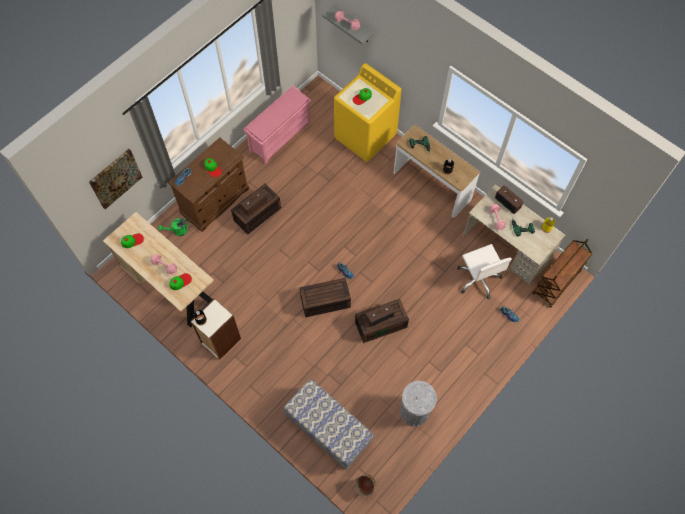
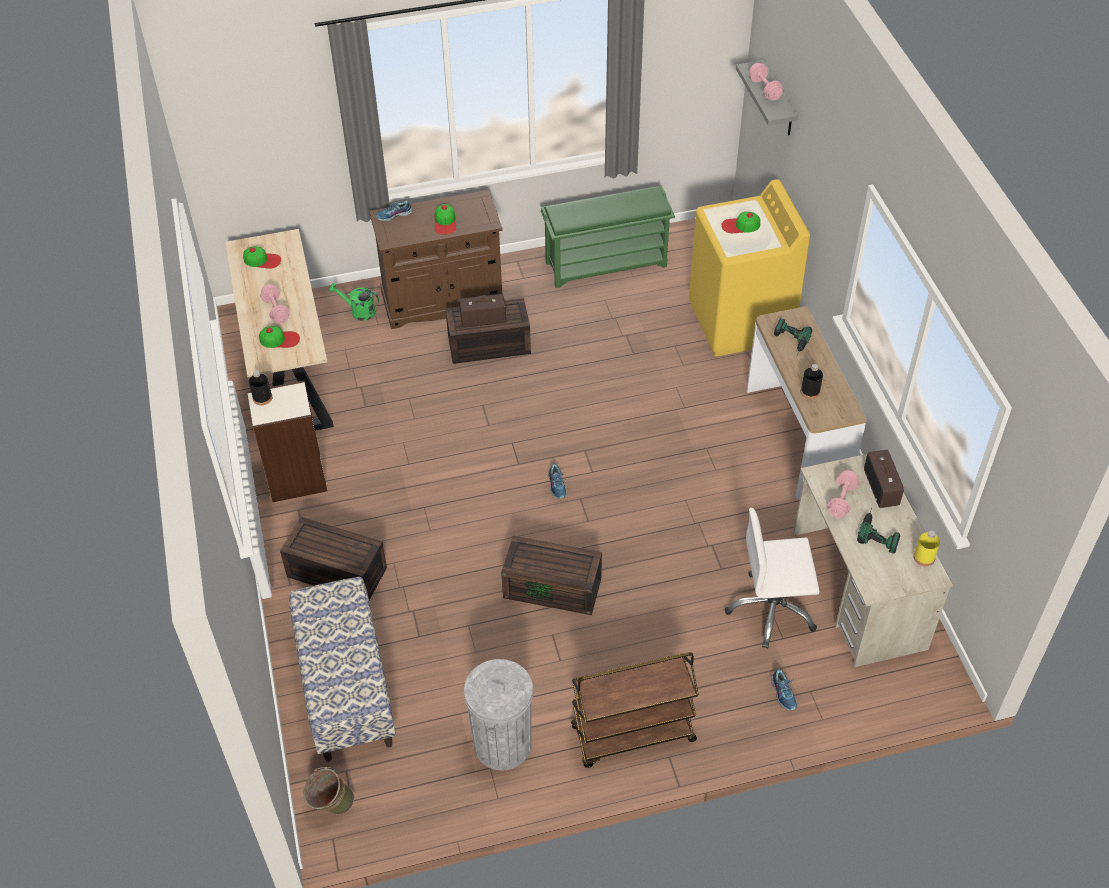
camera: 35 degrees right, 15 degrees down
picture [89,149,143,209] -> none
pink shoe rack [243,86,311,164] -> green shoe rack [541,185,675,288]
brown storage box [299,278,351,317] -> brown storage box moved to [280,517,387,600]
radio [366,303,394,327] -> none
white office chair [457,244,512,299] -> white office chair turned 75 degrees clockwise [725,508,820,648]
brown cart [532,239,592,308] -> brown cart moved to [571,652,699,768]

